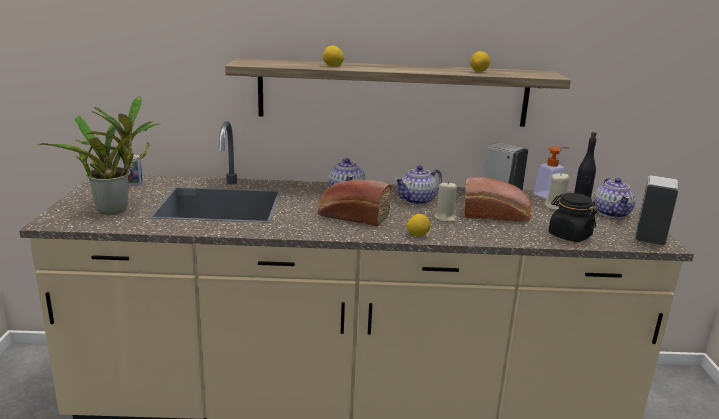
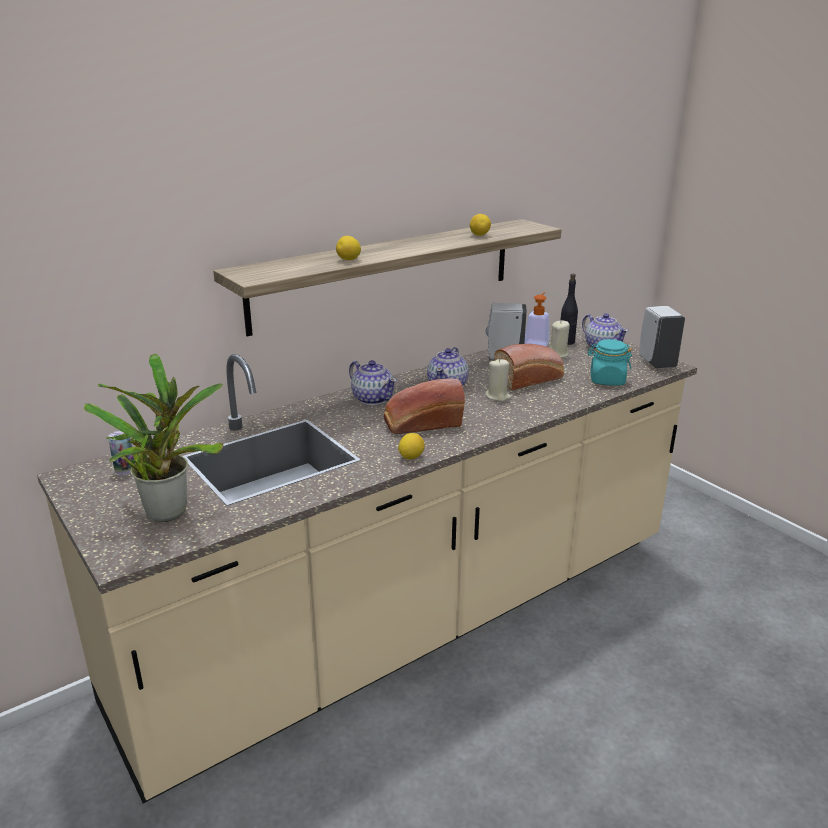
camera: 35 degrees left, 5 degrees up
lemon [406,214,431,236] -> lemon moved to [398,433,425,459]
black jar [549,193,597,242] -> turquoise jar [588,339,632,386]

